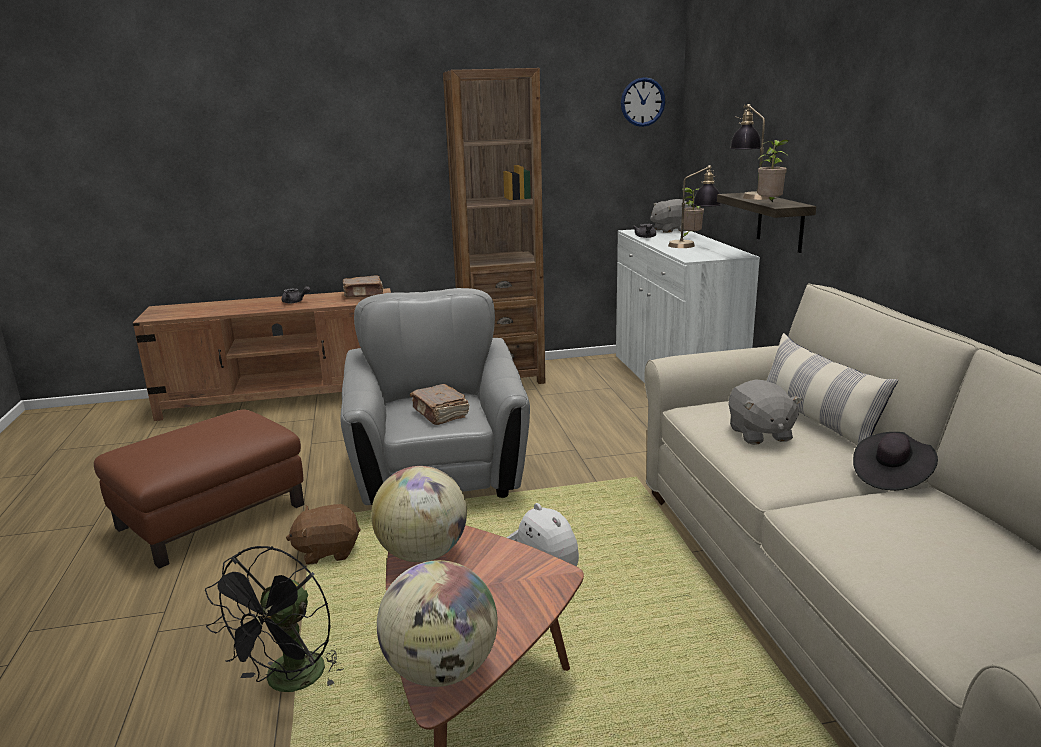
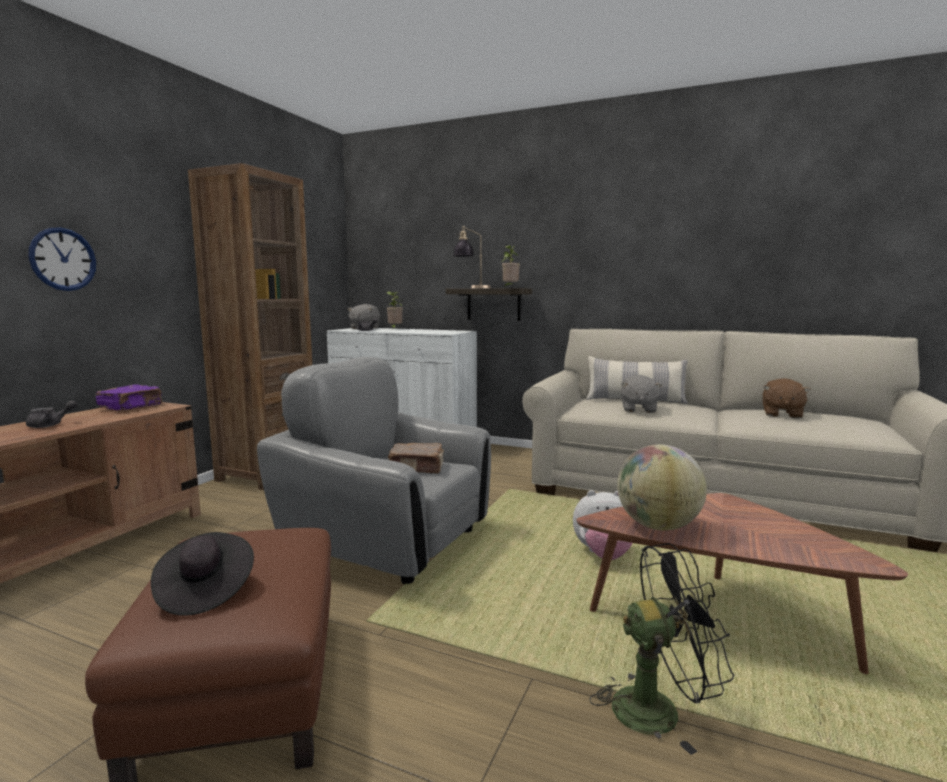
camera: 55 degrees left, 10 degrees down
black fan [205,546,343,692] -> black fan turned 60 degrees counterclockwise [590,543,734,755]
brown plush toy [286,504,361,565] -> brown plush toy moved to [763,378,811,419]
brown book [343,275,383,298] -> purple book [96,384,162,410]
globe [377,560,497,687] -> none
wall clock [621,77,665,127] -> wall clock moved to [29,227,96,291]
table lamp [668,165,722,248] -> none
grey plush toy [728,379,803,445] -> grey plush toy turned 75 degrees clockwise [621,375,662,413]
black hat [853,432,938,490] -> black hat moved to [151,532,254,616]

